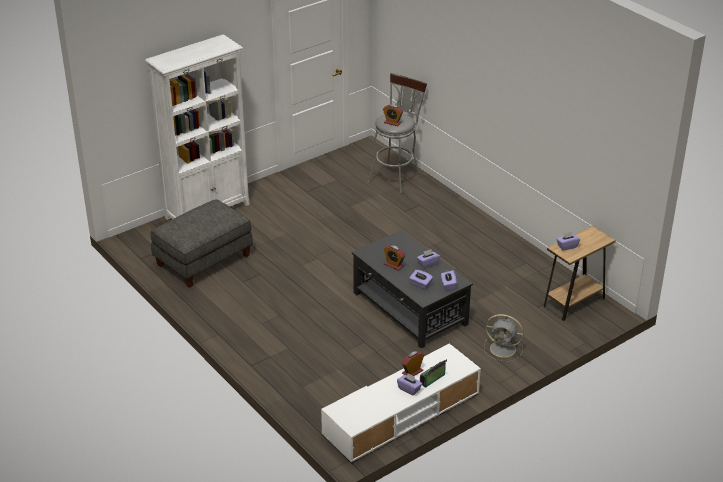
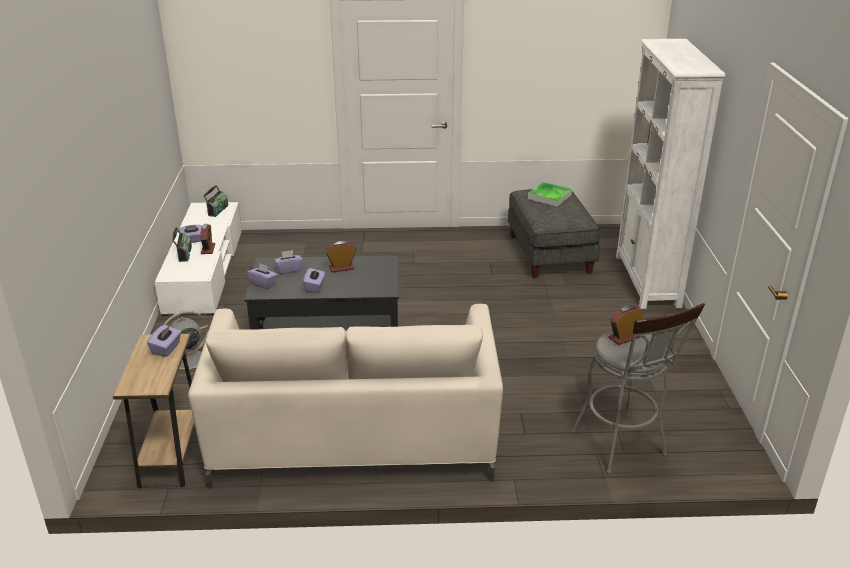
camera: 125 degrees right, 5 degrees down
none -> beige sofa [188,304,503,489]
none -> radio [203,185,228,217]
none -> tray [528,182,572,207]

